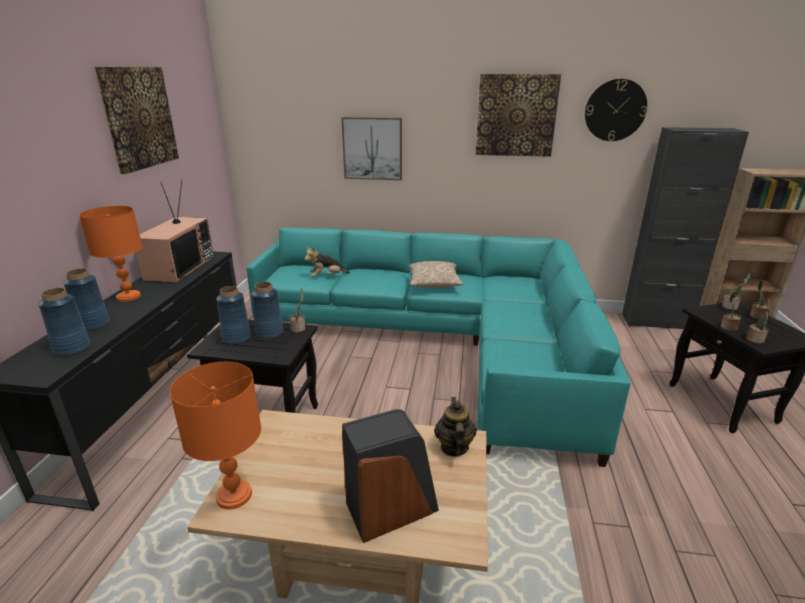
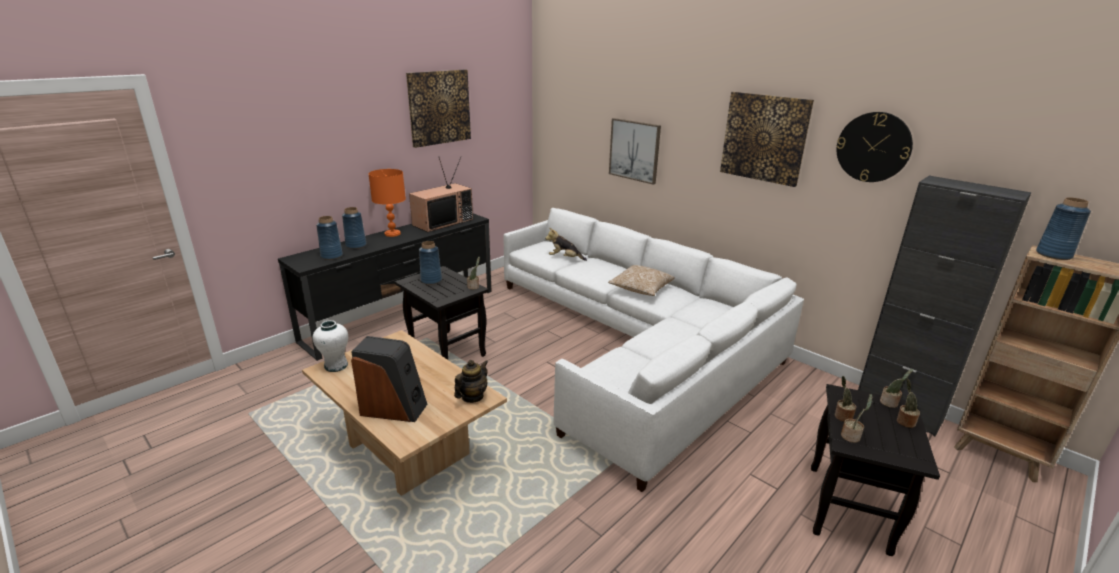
camera: 35 degrees right, 0 degrees up
orange table lamp [170,362,261,510] -> white vase [313,320,348,372]
turquoise sofa [246,228,631,467] -> white sofa [504,208,804,492]
blue vase [251,282,283,339] -> blue vase moved to [1036,197,1091,260]

